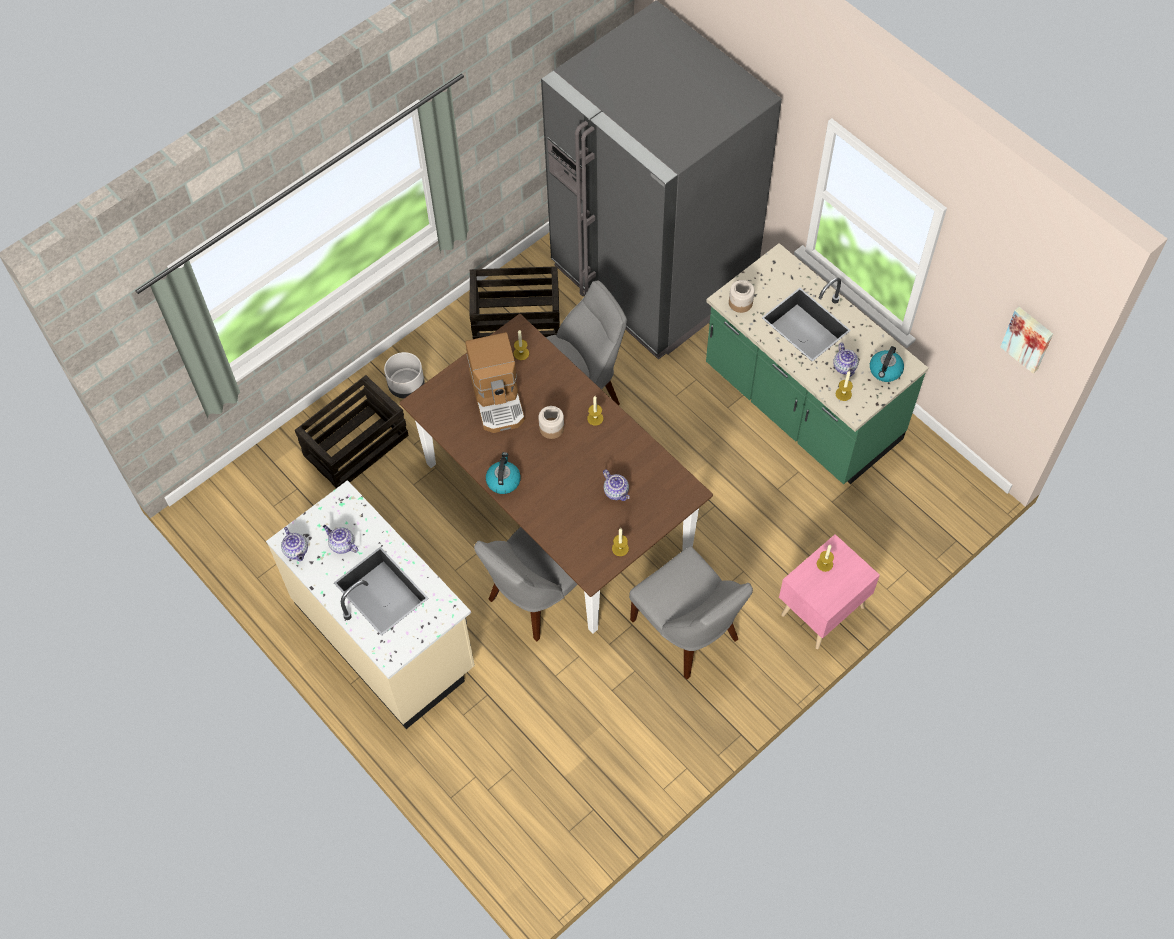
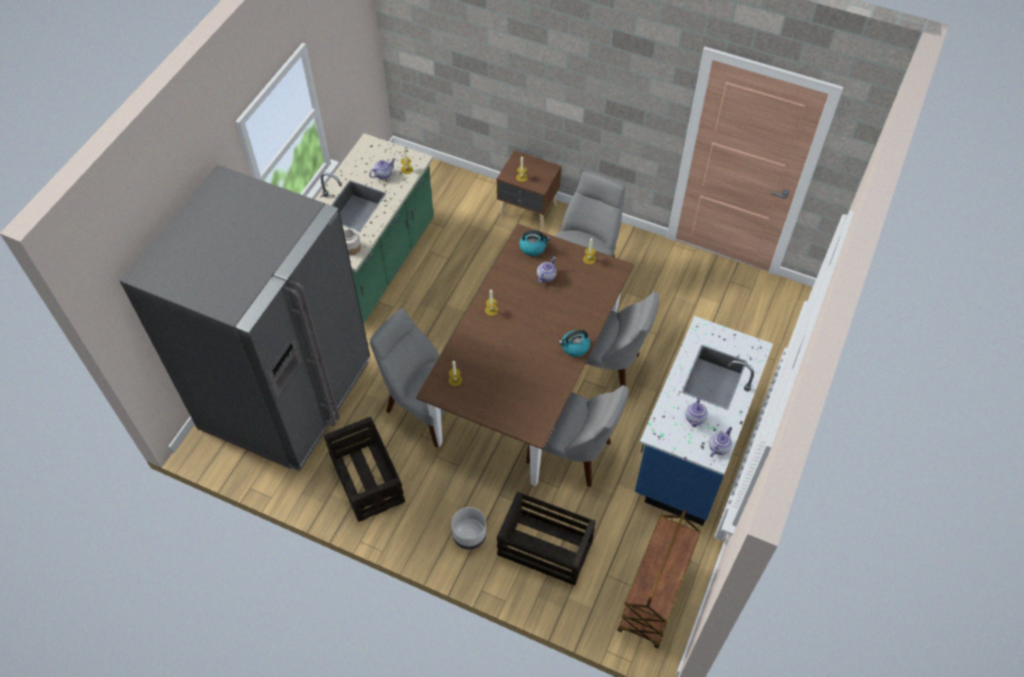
camera: 115 degrees left, 5 degrees down
beige counter [266,480,475,729] -> blue counter [635,316,773,526]
coffee machine [465,332,525,433] -> none
jar [538,406,564,439] -> none
pink nightstand [779,534,880,649] -> brown nightstand [497,150,561,229]
kettle [870,346,904,382] -> kettle moved to [519,230,550,256]
picture [1001,307,1053,374] -> none
none -> grey chair [526,385,629,487]
none -> brown cart [617,510,701,648]

